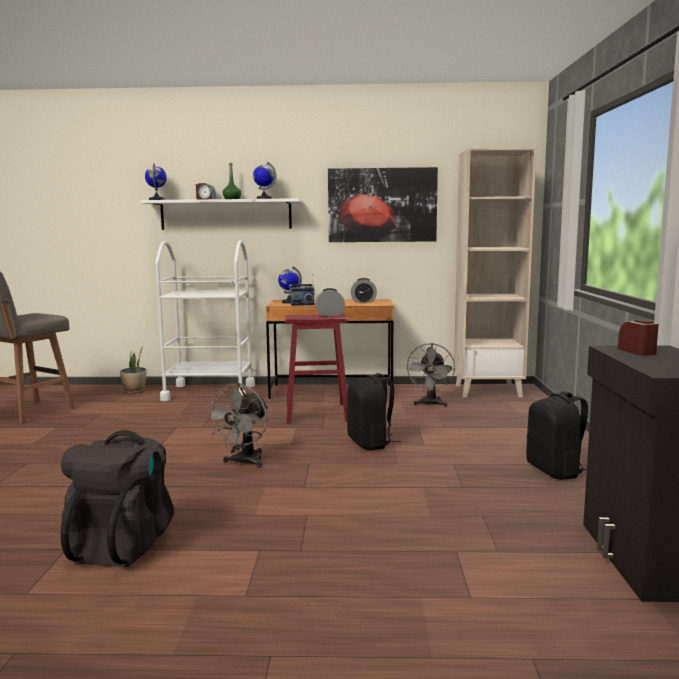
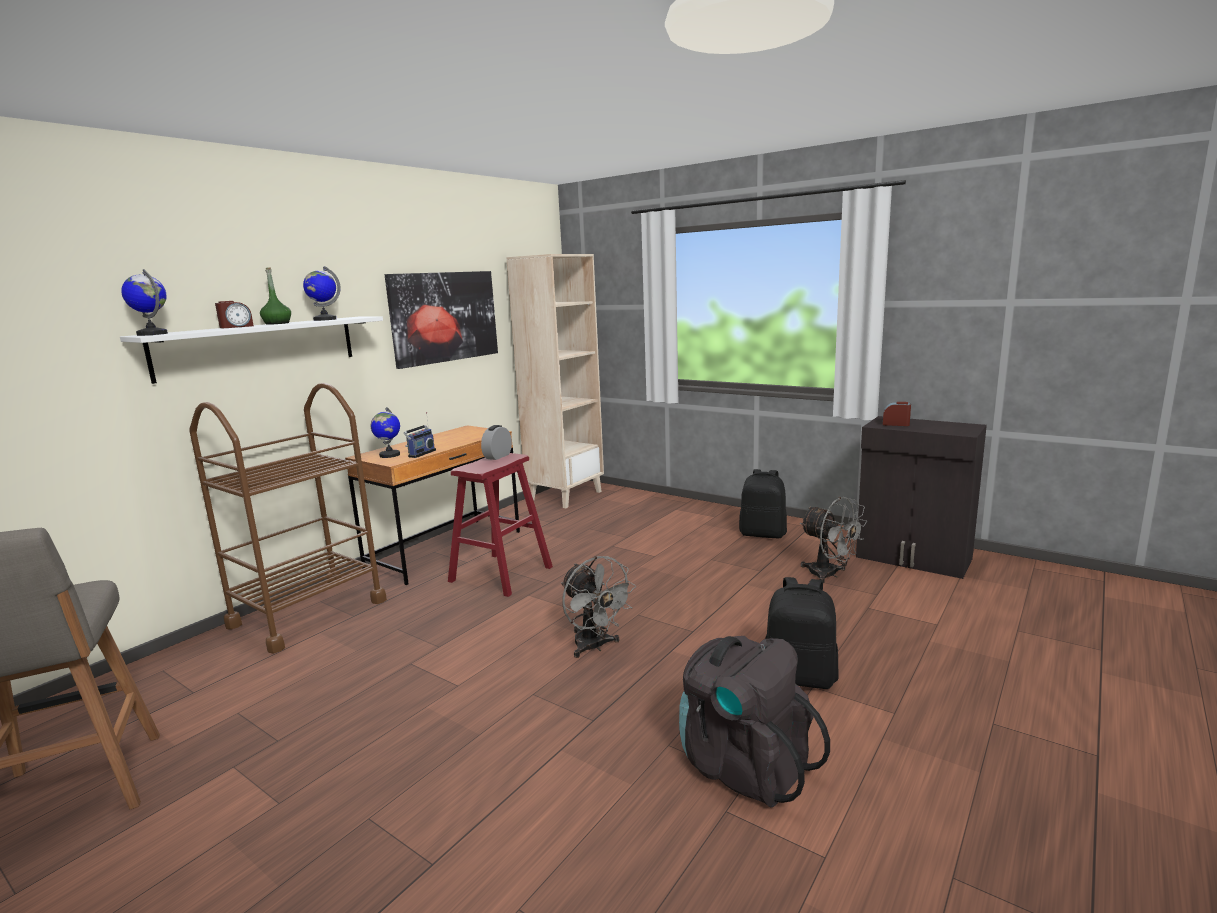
camera: 55 degrees left, 5 degrees up
potted plant [120,346,146,394] -> none
white cart [155,240,255,401] -> brown cart [189,383,387,654]
black backpack [347,373,401,450] -> black backpack moved to [765,577,839,689]
alarm clock [351,278,377,303] -> none
grey fan [406,343,455,407] -> grey fan moved to [800,497,867,583]

